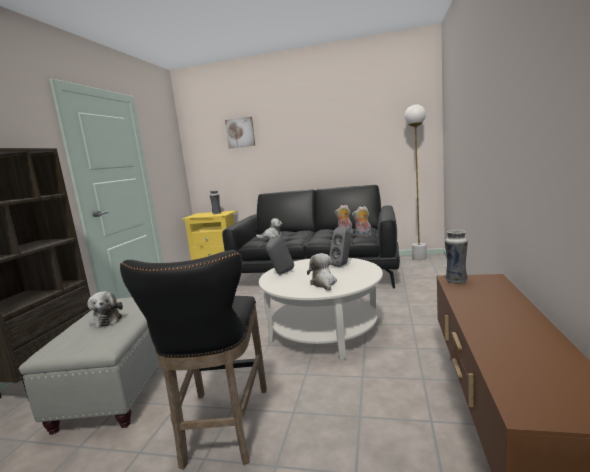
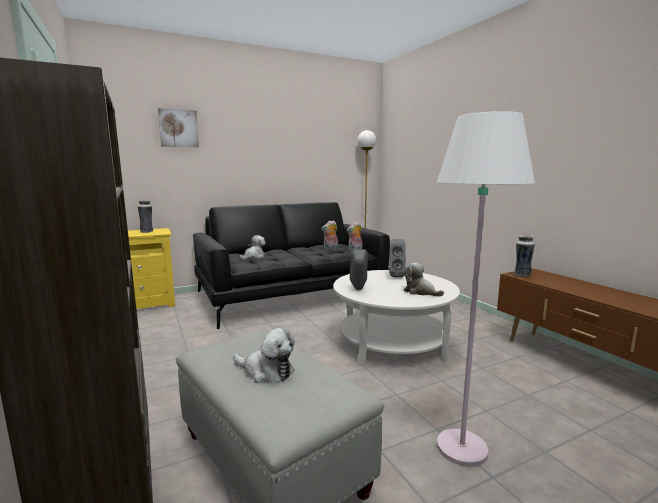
camera: 40 degrees left, 0 degrees up
black stool [120,250,267,470] -> white floor lamp [437,111,535,467]

